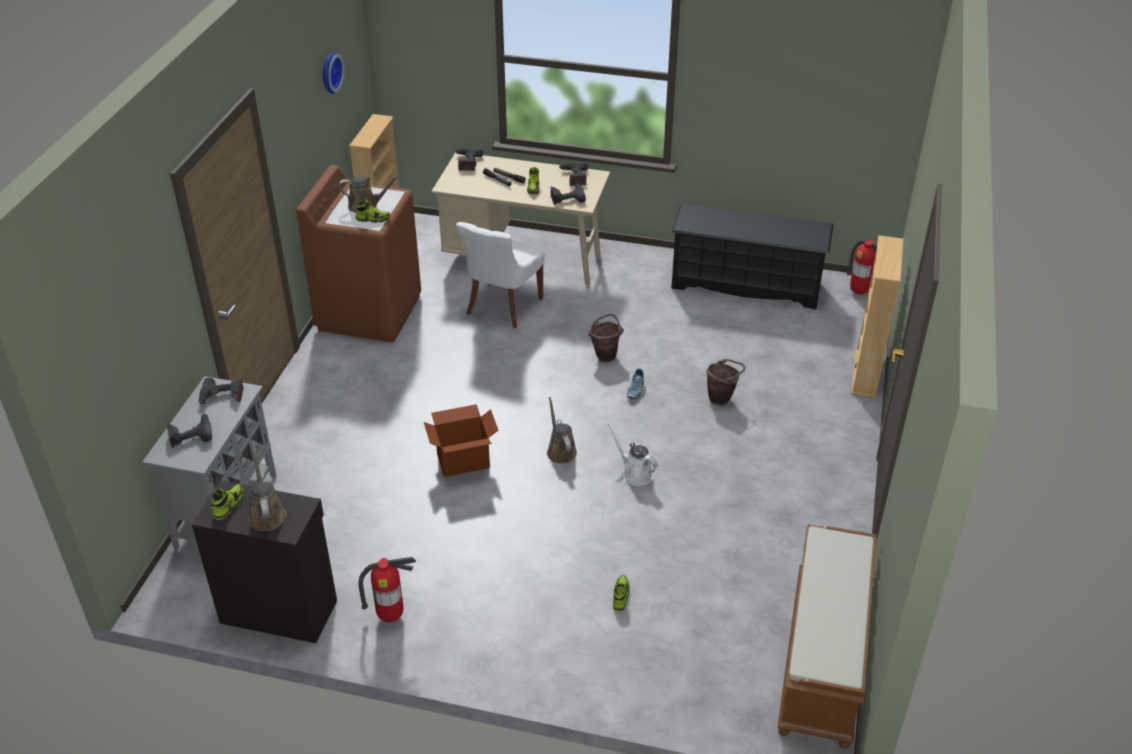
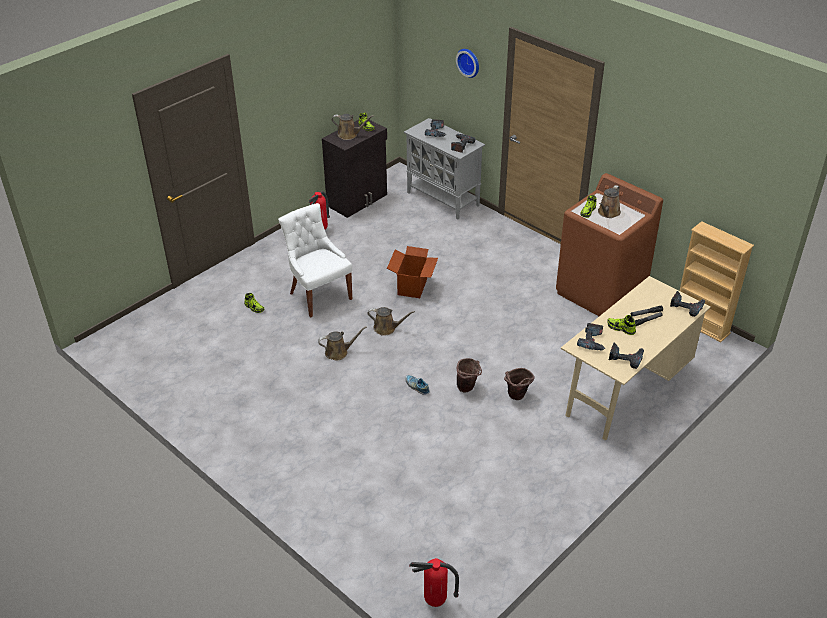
camera: 120 degrees right, 0 degrees up
wall clock [323,52,344,94] -> wall clock moved to [456,49,479,78]
white chair [456,222,545,328] -> white chair moved to [278,203,352,318]
white watering can [608,424,658,486] -> brown watering can [318,326,367,360]
black shoe rack [671,204,834,309] -> none
brown bucket [706,359,746,405] -> brown bucket moved to [504,368,535,400]
brown bench [777,524,877,749] -> none
beige bookcase [851,235,904,398] -> none

